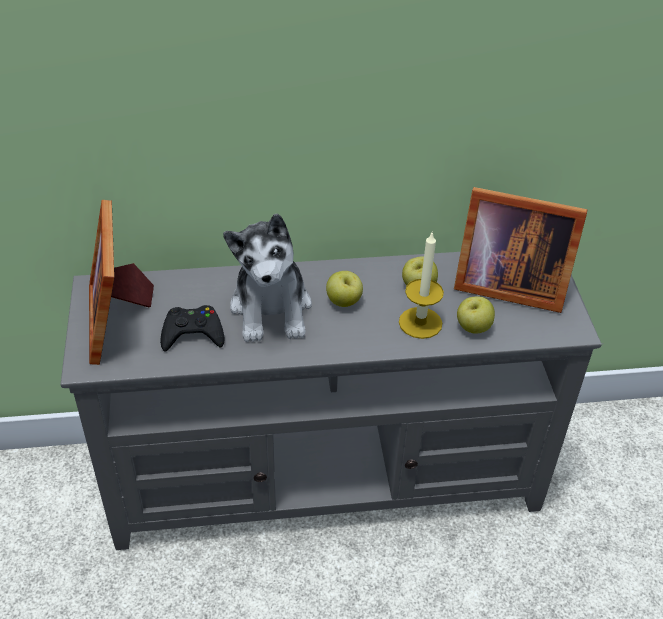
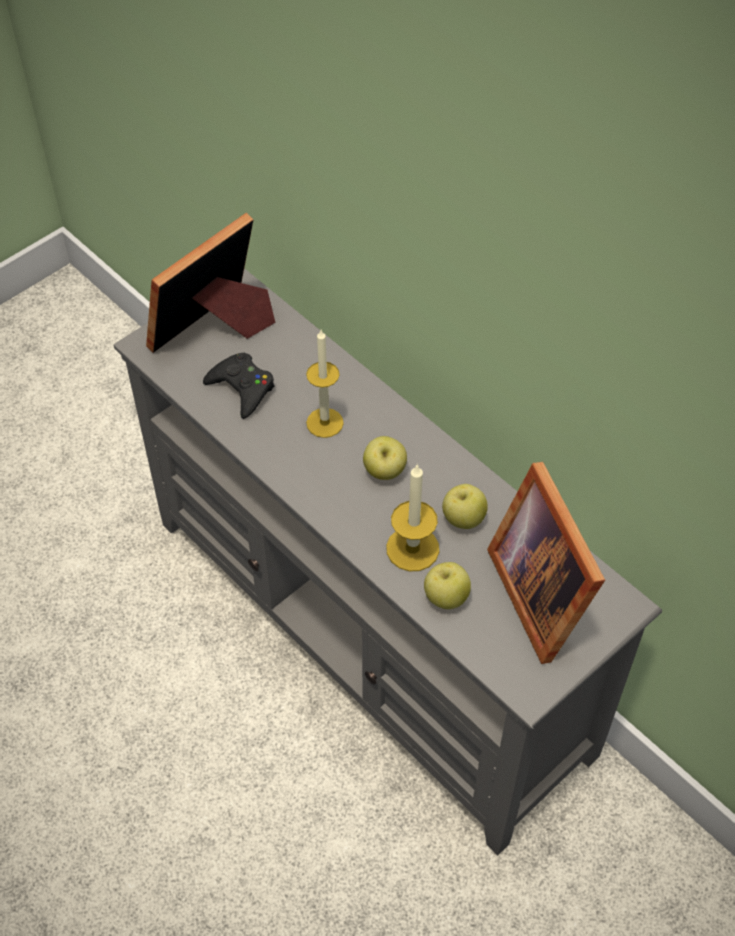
camera: 55 degrees right, 10 degrees up
plush toy [223,213,312,342] -> candle [306,330,344,438]

